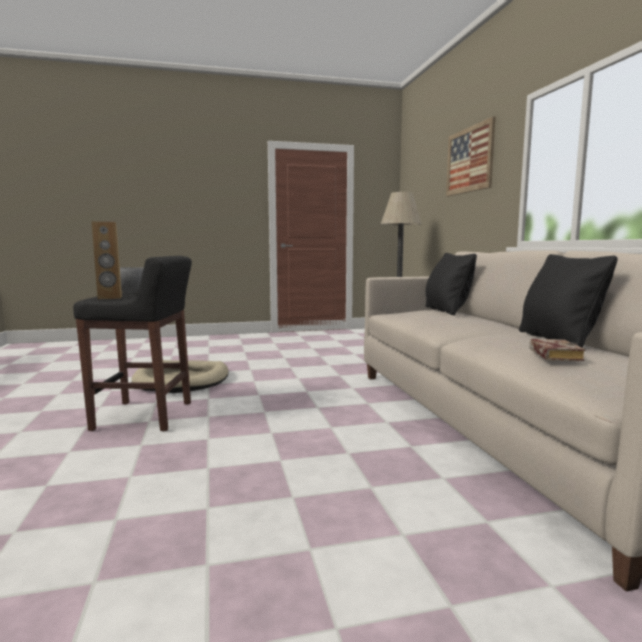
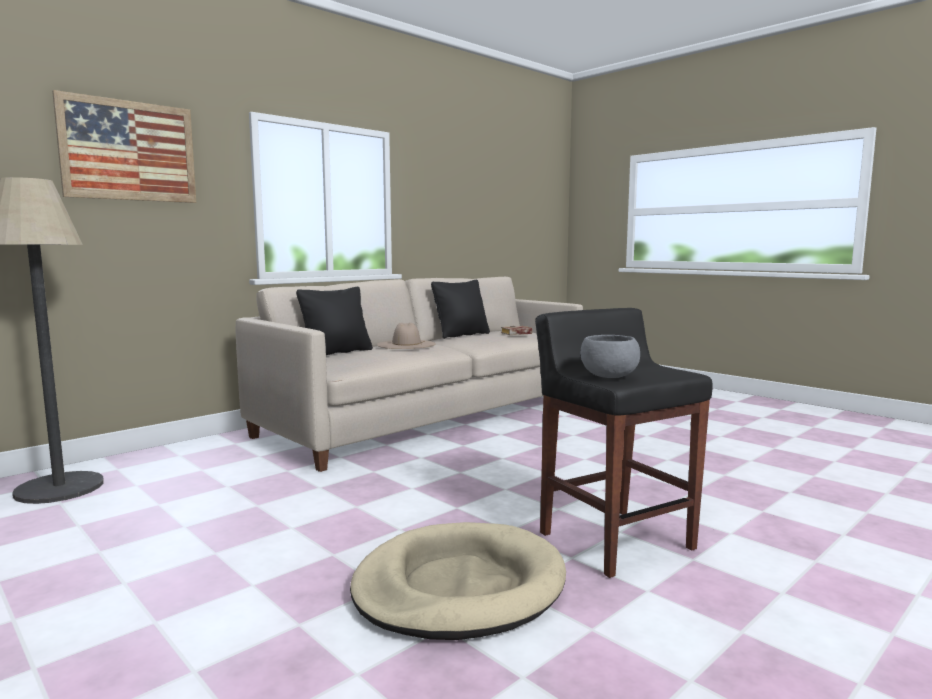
camera: 120 degrees left, 0 degrees up
brown speaker [92,221,122,299] -> none
none -> beige hat [377,323,436,349]

